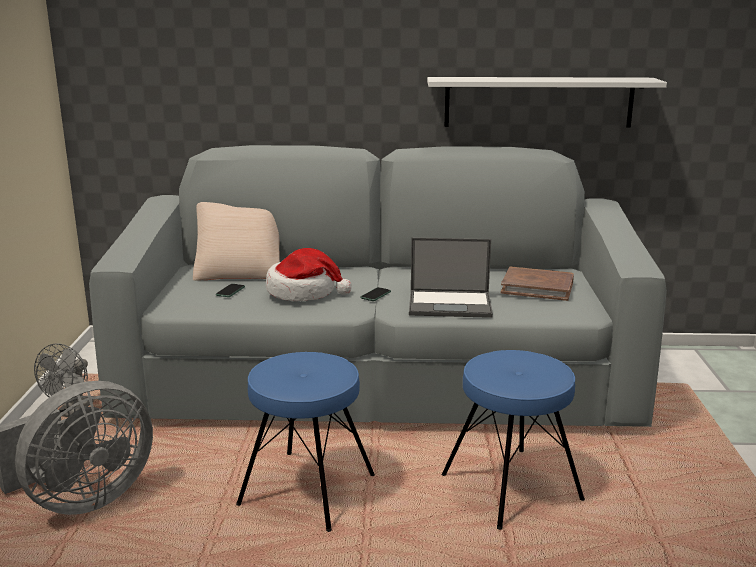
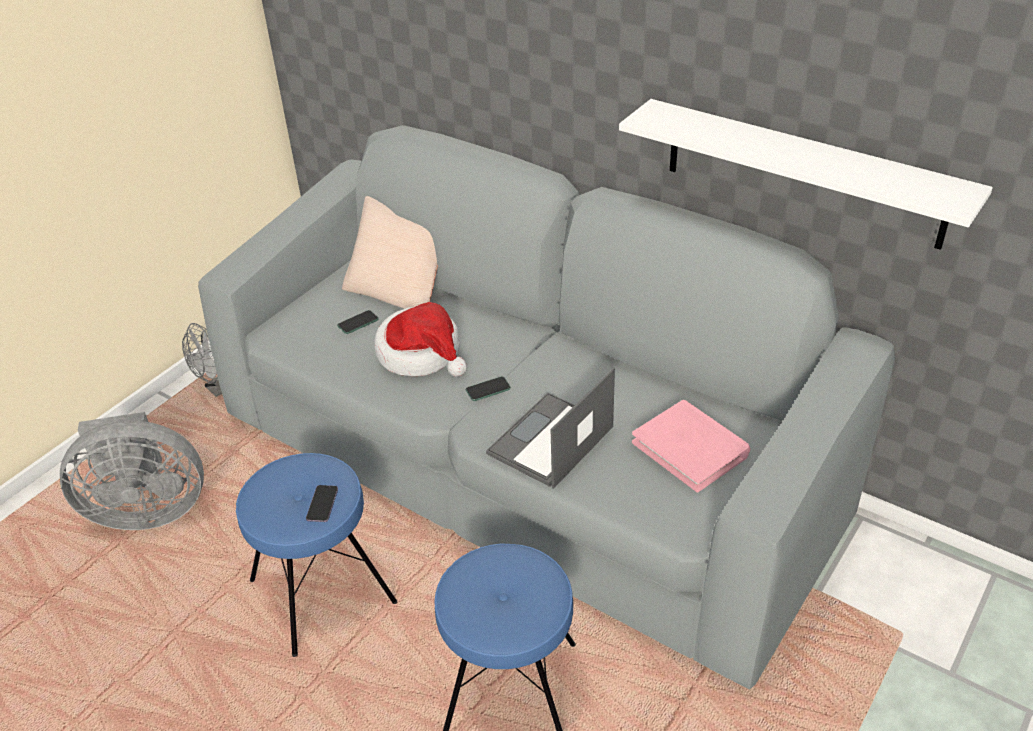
camera: 35 degrees right, 20 degrees up
laptop [409,238,493,318] -> laptop turned 90 degrees clockwise [486,368,615,489]
brown book [501,267,574,301] -> pink book [632,400,750,492]
none -> phone [306,485,338,522]

